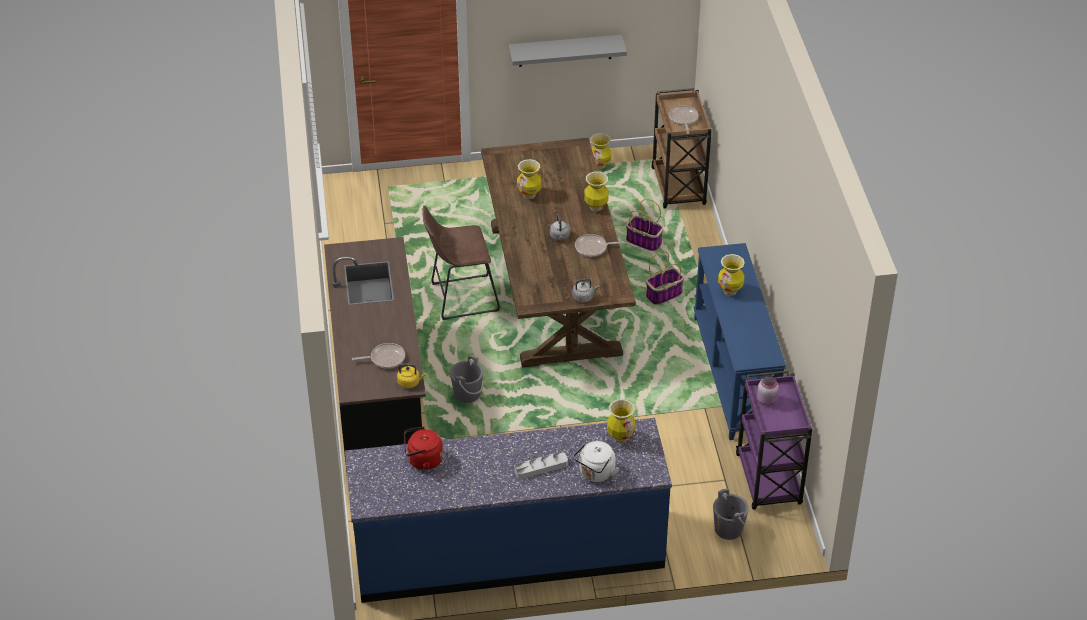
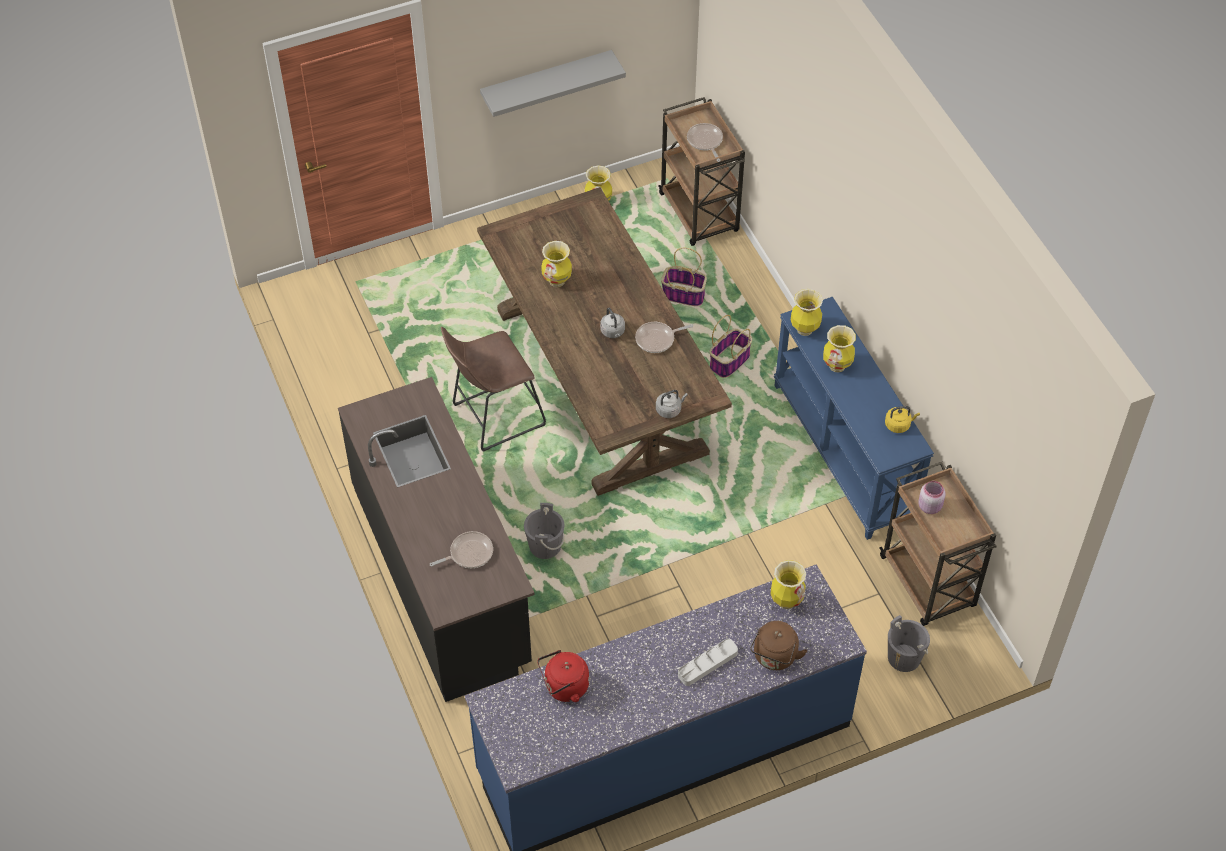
camera: 15 degrees left, 10 degrees up
yellow kettle [397,363,425,388] -> yellow kettle moved to [885,406,920,433]
white kettle [573,441,619,482] -> brown kettle [750,621,807,670]
vase [584,171,609,212] -> vase moved to [791,289,823,336]
purple cart [736,370,812,510] -> brown cart [879,462,997,626]

